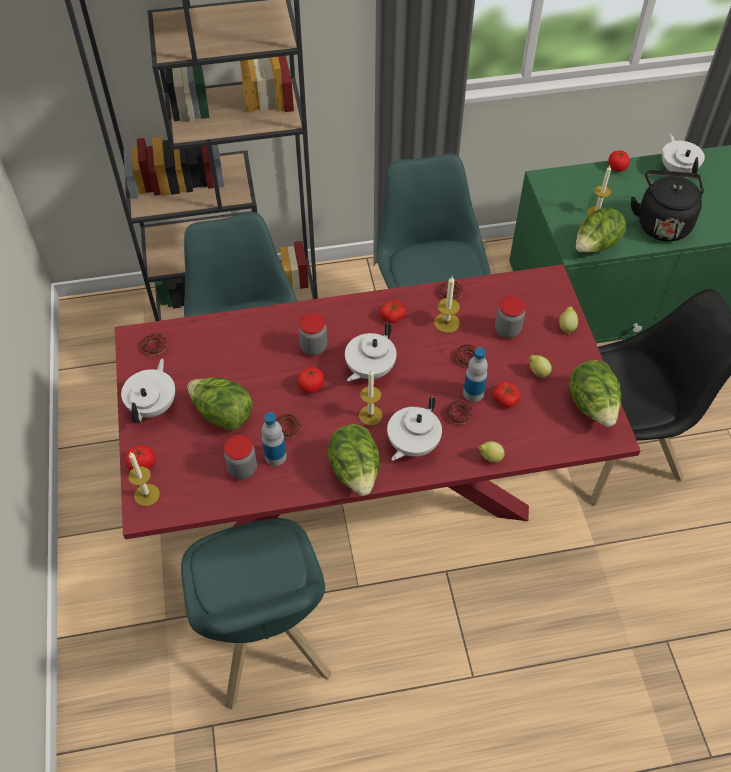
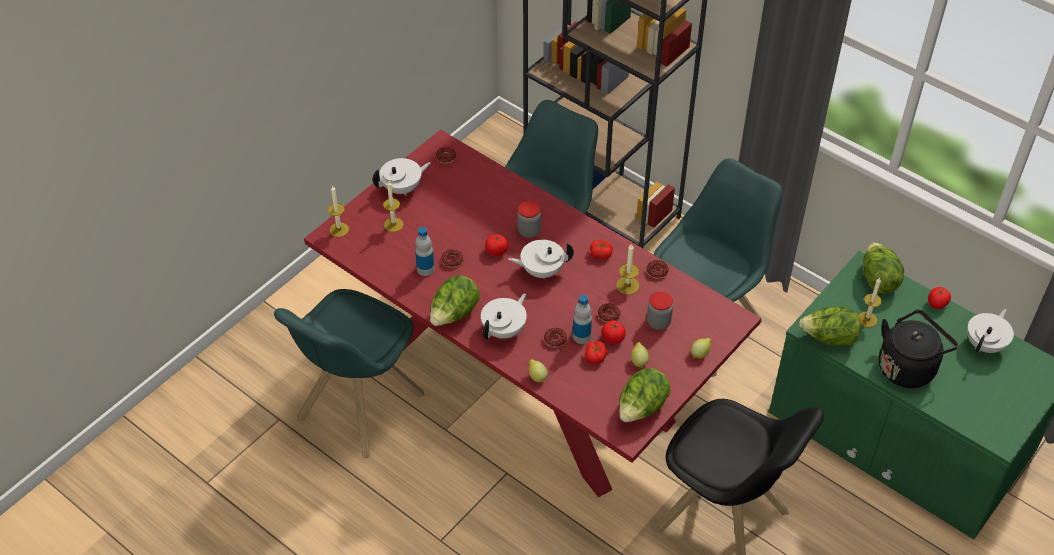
camera: 50 degrees right, 5 degrees down
tomato [125,446,155,471] -> tomato moved to [601,320,626,344]
lettuce [187,377,253,431] -> lettuce moved to [863,242,904,293]
jar [224,435,257,479] -> none
candle [359,370,383,426] -> candle moved to [383,181,403,232]
white teapot [387,396,442,461] -> white teapot turned 135 degrees clockwise [481,293,527,339]

